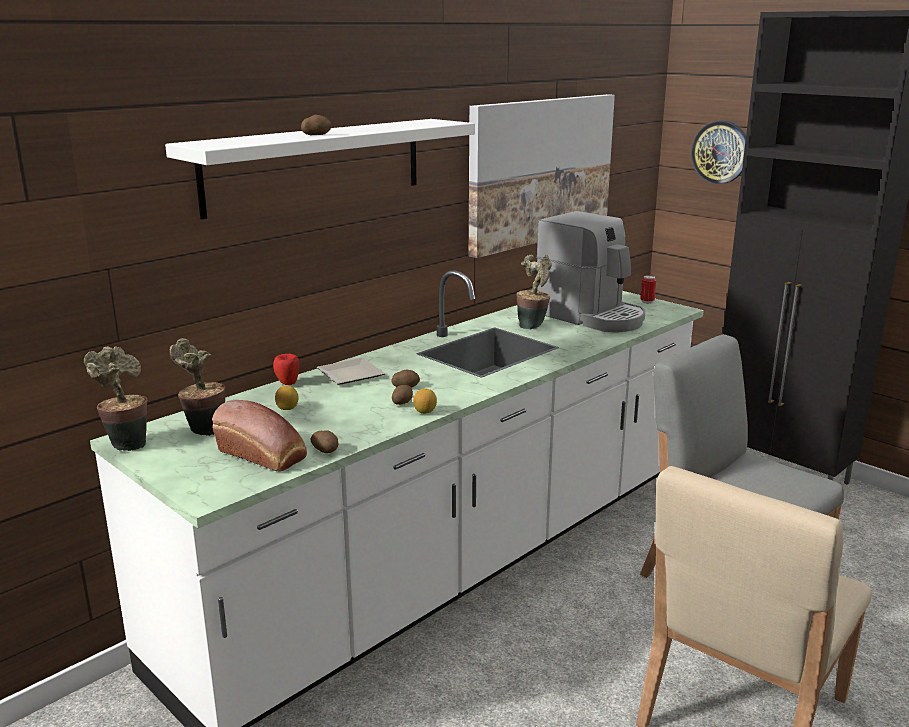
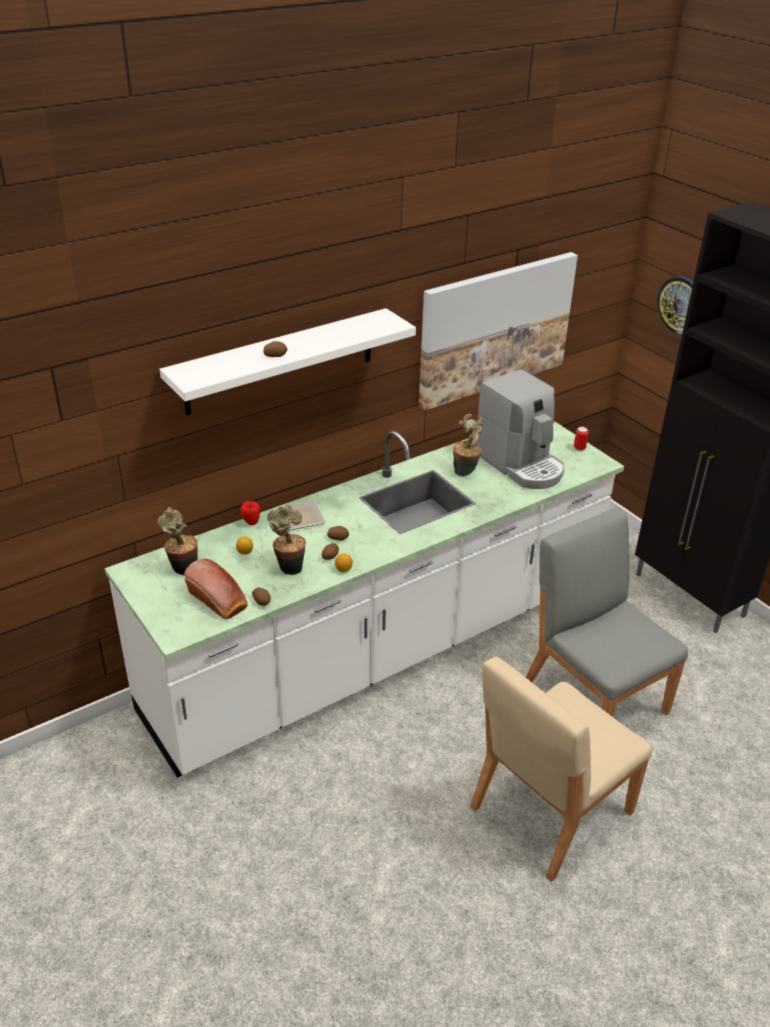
camera: 10 degrees right, 15 degrees up
potted plant [84,346,147,451] -> potted plant moved to [267,504,306,575]

